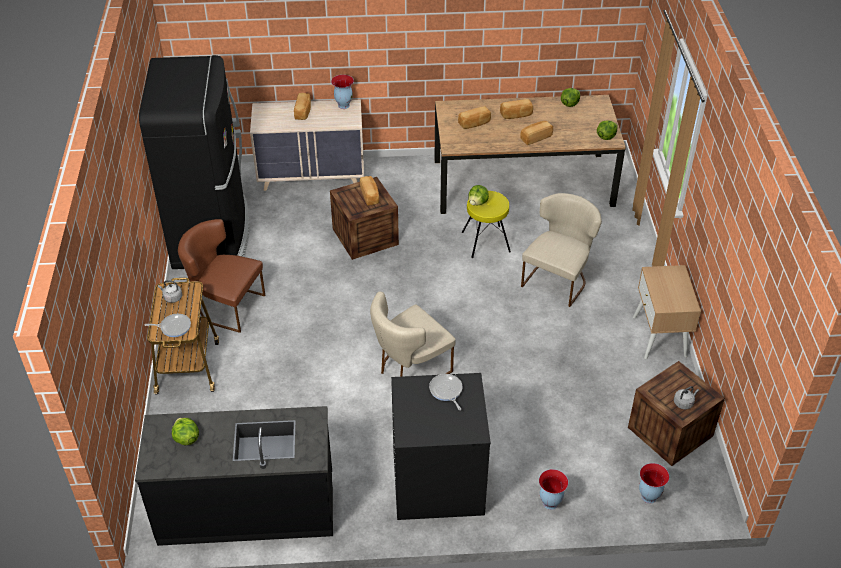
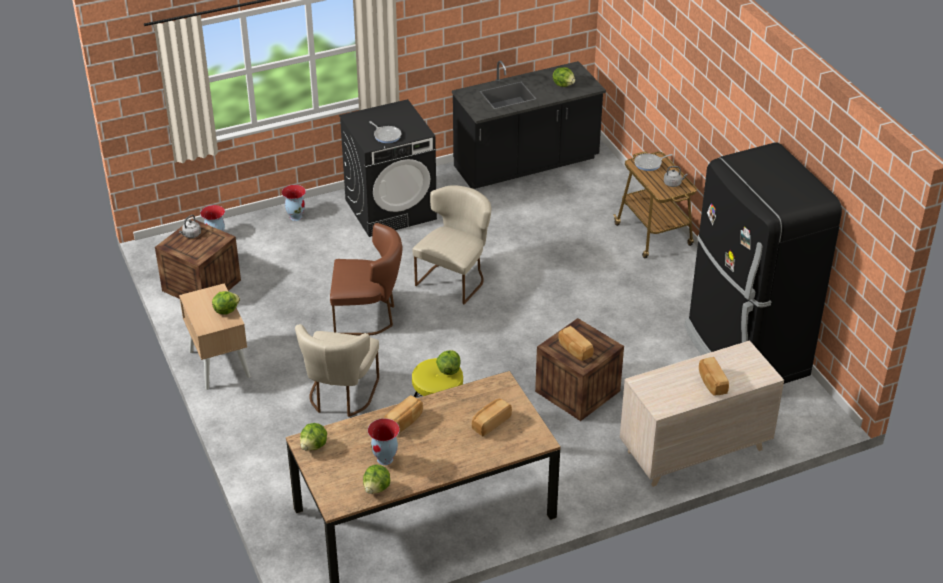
camera: 160 degrees right, 5 degrees down
brown chair [178,219,265,333] -> brown chair moved to [330,223,402,335]
vase [331,75,354,109] -> vase moved to [368,419,400,465]
bread [500,99,533,119] -> none
none -> lettuce [212,291,240,315]

